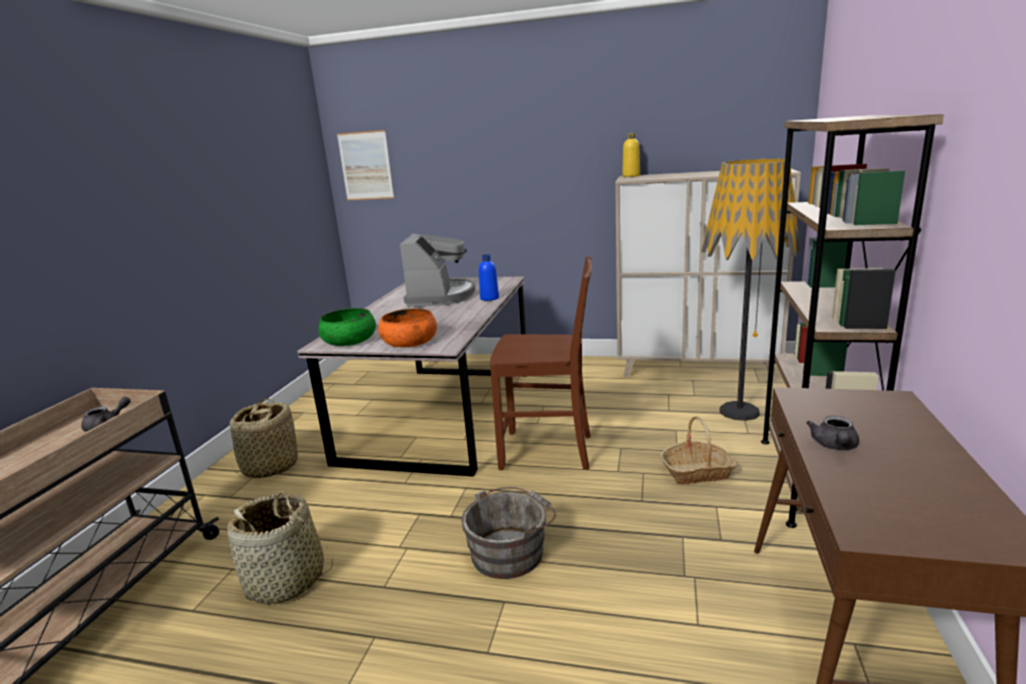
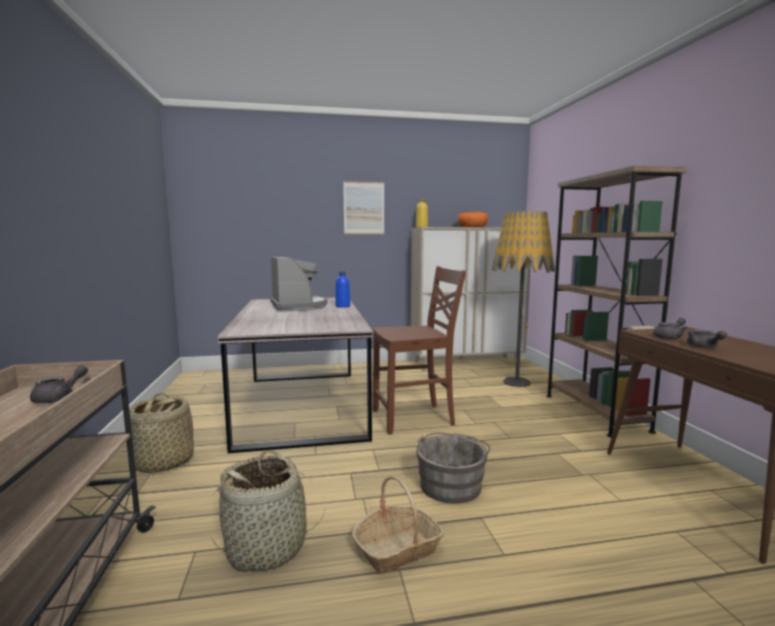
camera: 25 degrees left, 10 degrees down
green bowl [318,308,376,346] -> none
picture [337,130,394,200] -> picture moved to [343,181,384,234]
orange bowl [378,308,437,347] -> orange bowl moved to [457,212,488,227]
basket [661,416,737,484] -> basket moved to [352,476,444,574]
none -> grey teapot [653,318,688,339]

